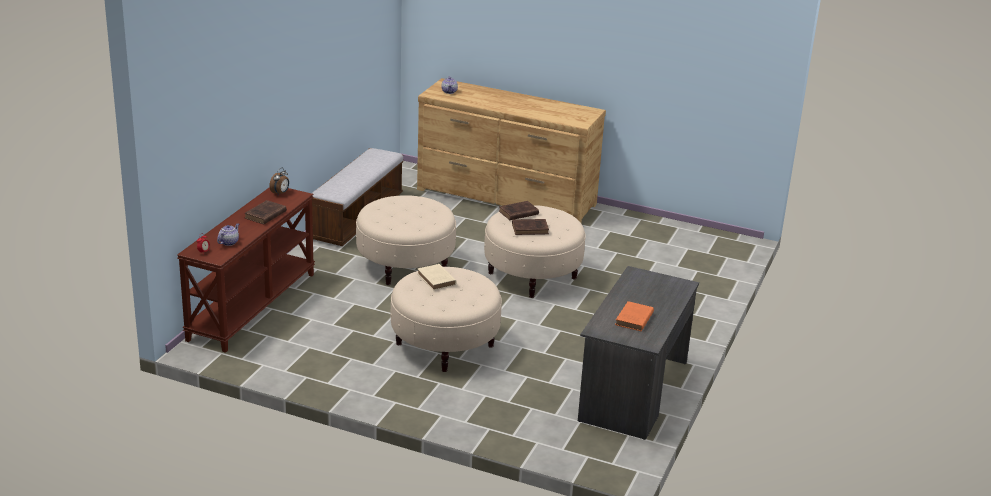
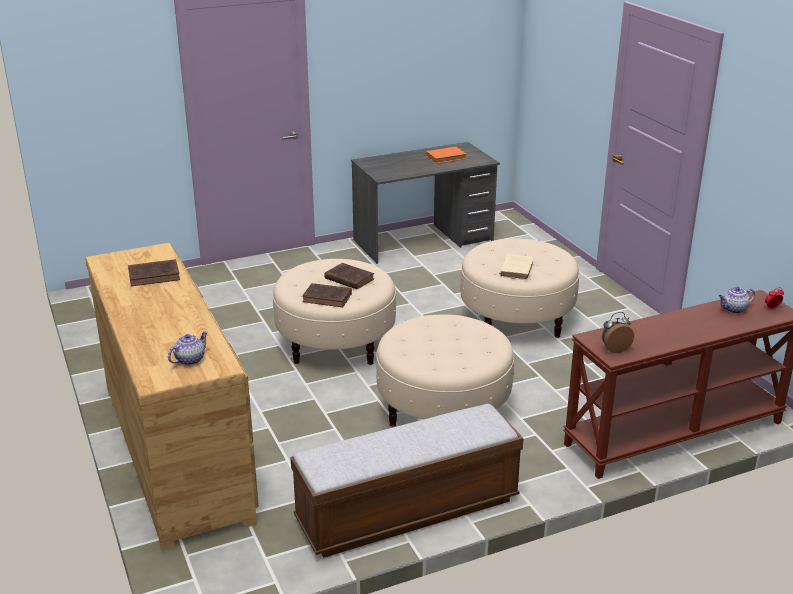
camera: 135 degrees left, 0 degrees up
brown book [244,200,287,225] -> brown book moved to [128,259,180,286]

